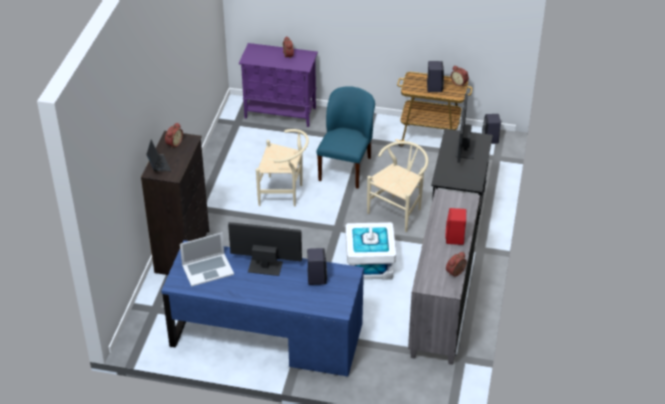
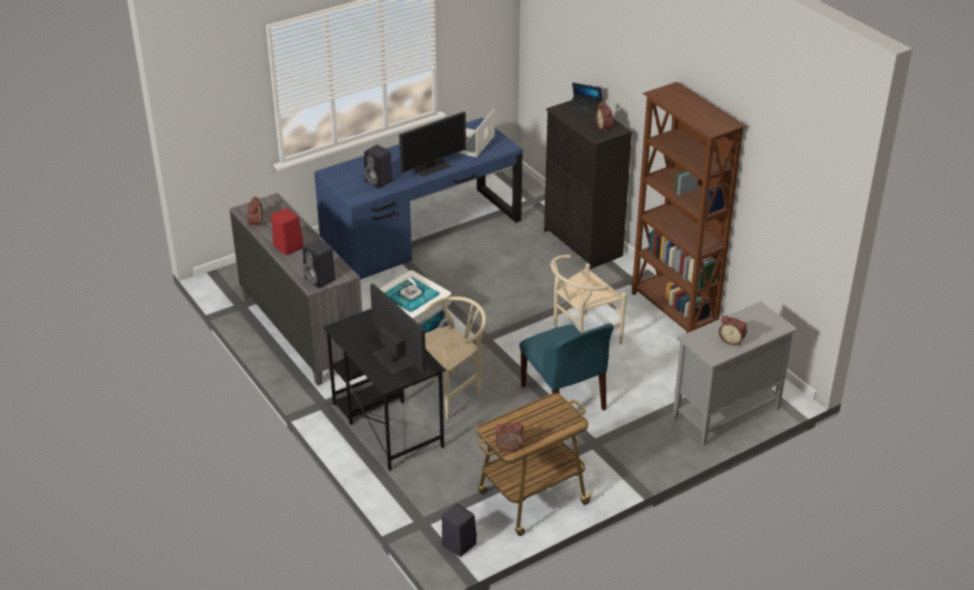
camera: 135 degrees right, 5 degrees down
purple cabinet [239,43,318,127] -> grey cabinet [673,301,797,446]
beige chair [367,141,428,232] -> beige chair turned 120 degrees counterclockwise [409,296,486,420]
black speaker [427,61,444,92] -> black speaker moved to [303,239,336,288]
none -> brown bookcase [632,82,746,333]

